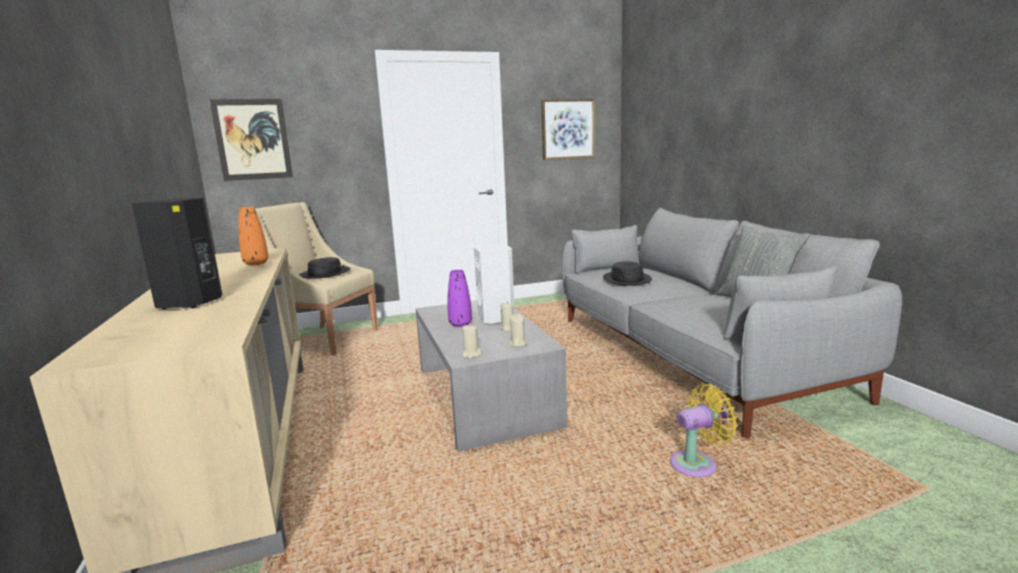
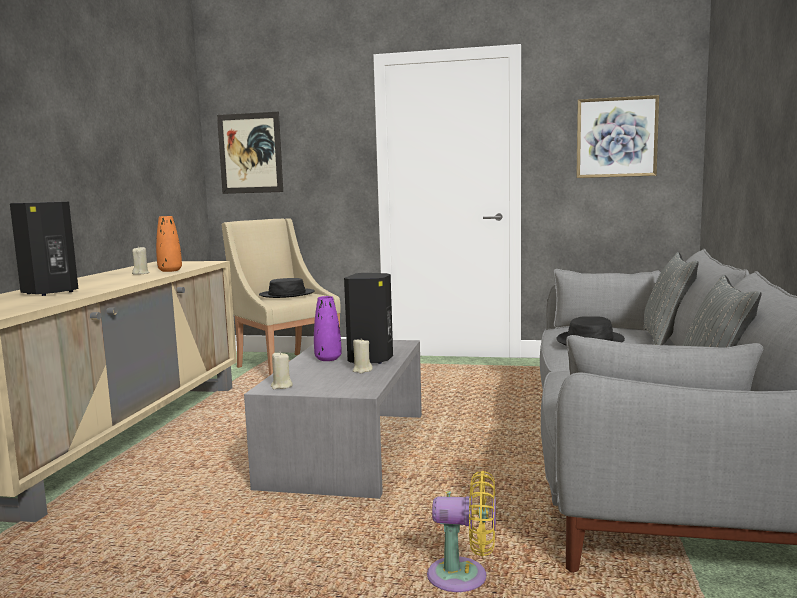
camera: 30 degrees right, 5 degrees down
white speaker [474,245,515,324] -> black speaker [344,273,393,364]
beige candle [509,314,526,347] -> beige candle moved to [132,246,150,275]
none -> grey pillow [643,252,699,345]

